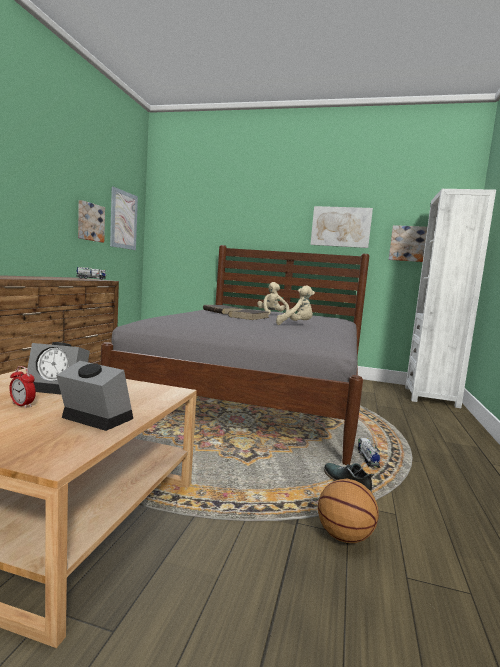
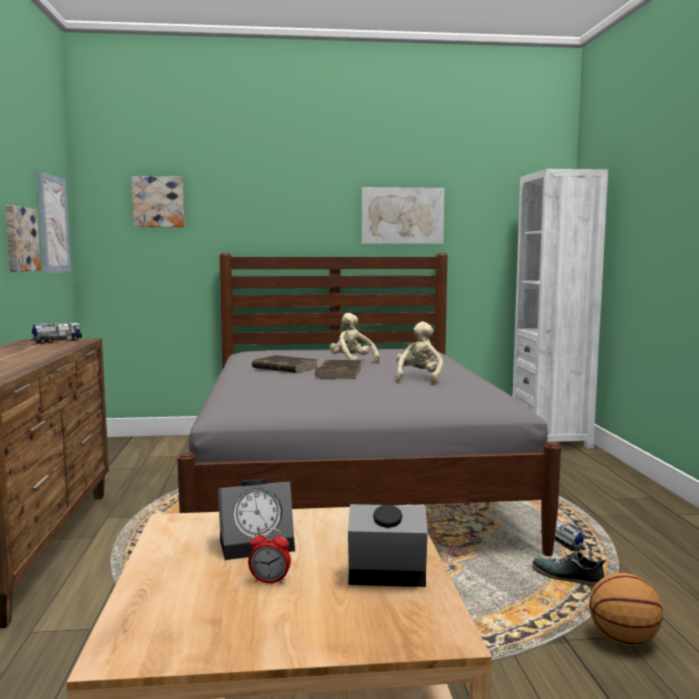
camera: 20 degrees left, 0 degrees up
beige plush toy [276,285,315,325] -> beige plush toy turned 60 degrees counterclockwise [396,321,443,384]
picture [389,225,427,262] -> picture moved to [131,176,185,227]

